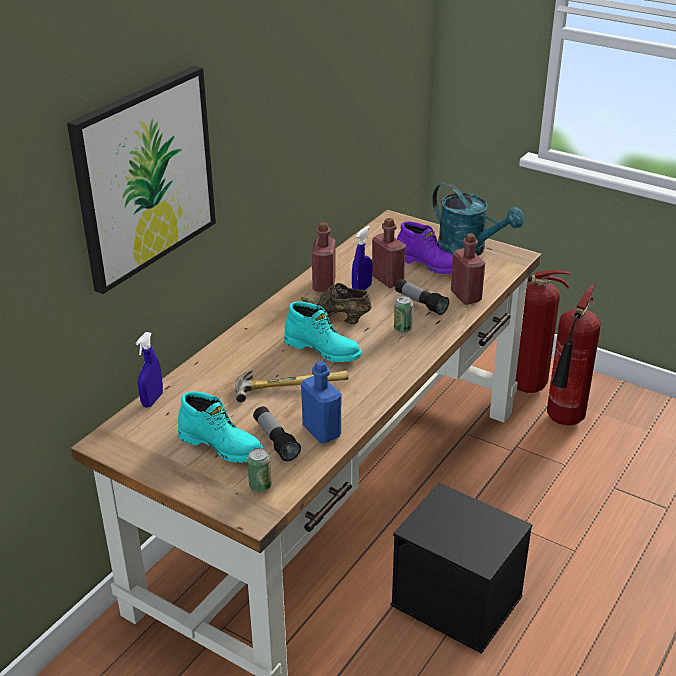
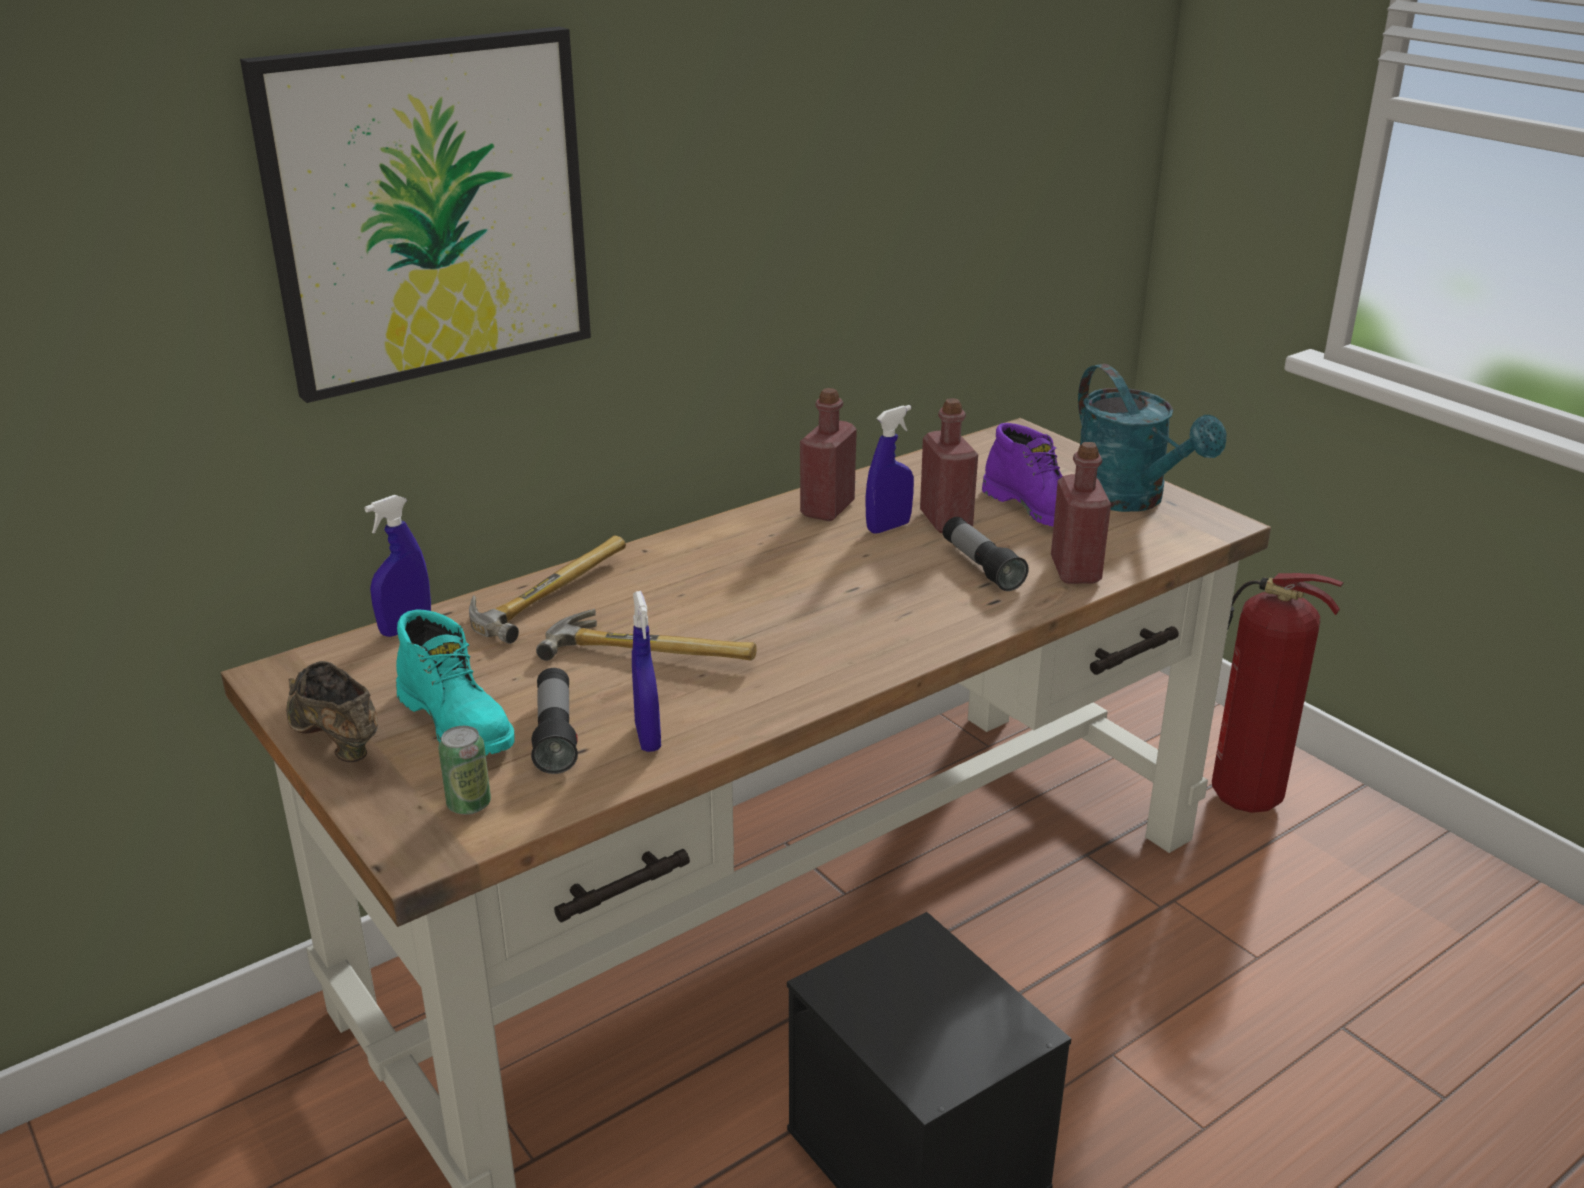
camera: 20 degrees right, 5 degrees down
turquoise boot [284,302,362,362] -> none
brown shoe [301,283,372,324] -> brown shoe moved to [286,661,378,762]
blue bottle [301,360,341,443] -> blue spray bottle [632,591,661,752]
can [394,296,413,333] -> none
fire extinguisher [547,285,601,426] -> none
none -> hammer [469,536,626,644]

